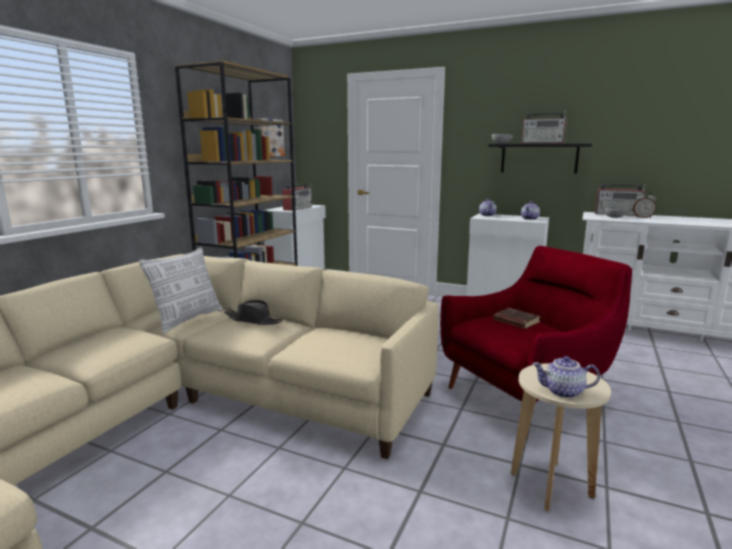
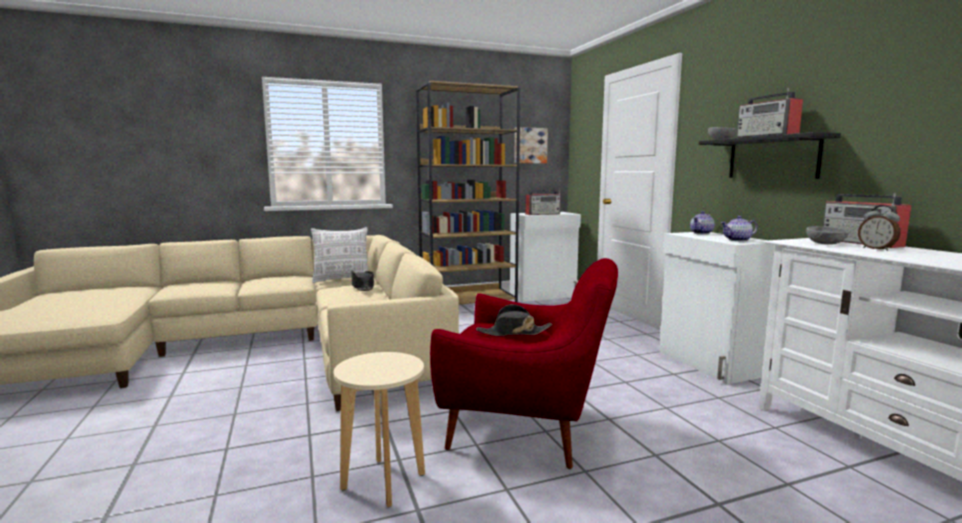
camera: 45 degrees right, 5 degrees down
brown book [493,308,540,329] -> black hat [476,304,553,336]
teapot [532,356,600,398] -> none

